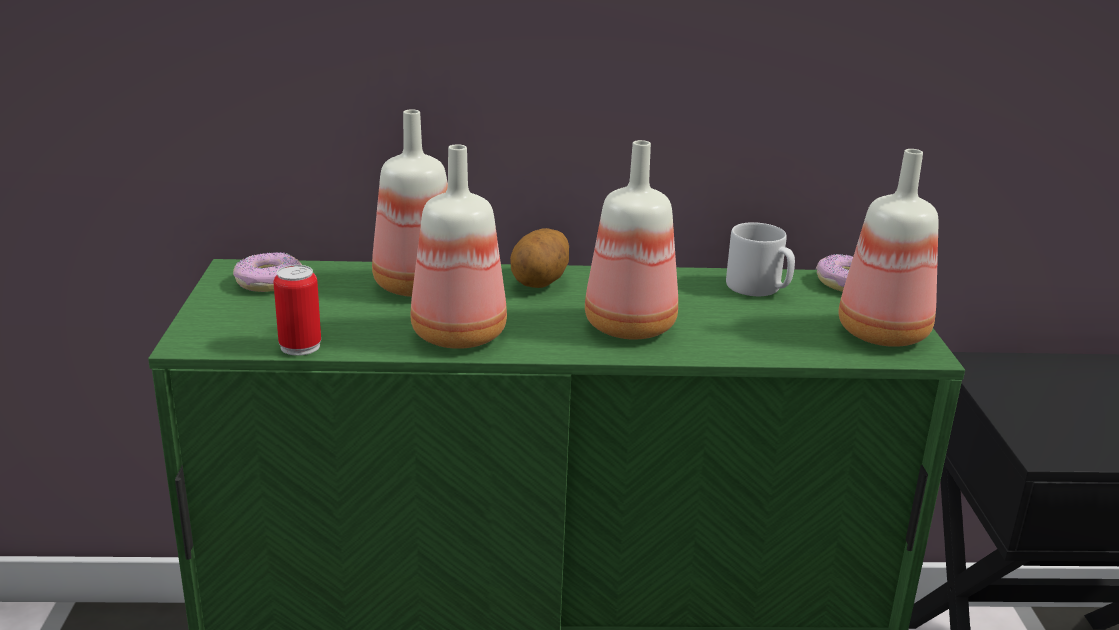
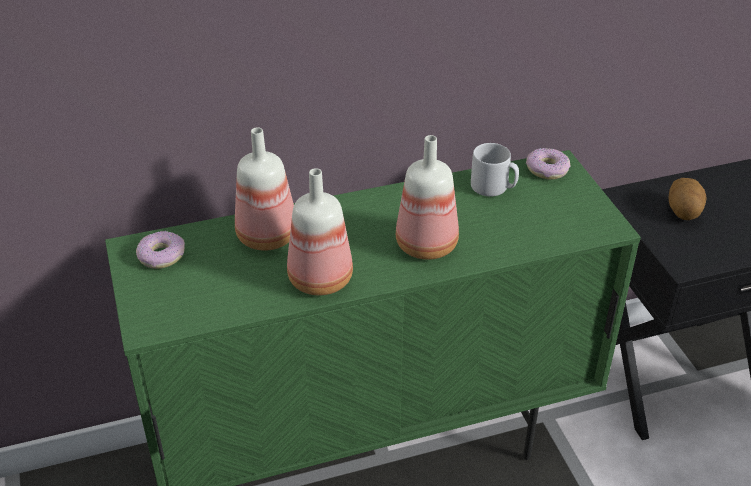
camera: 15 degrees left, 15 degrees up
can [274,265,321,356] -> none
potato [510,228,569,288] -> potato moved to [669,178,707,220]
bottle [839,149,938,347] -> none

